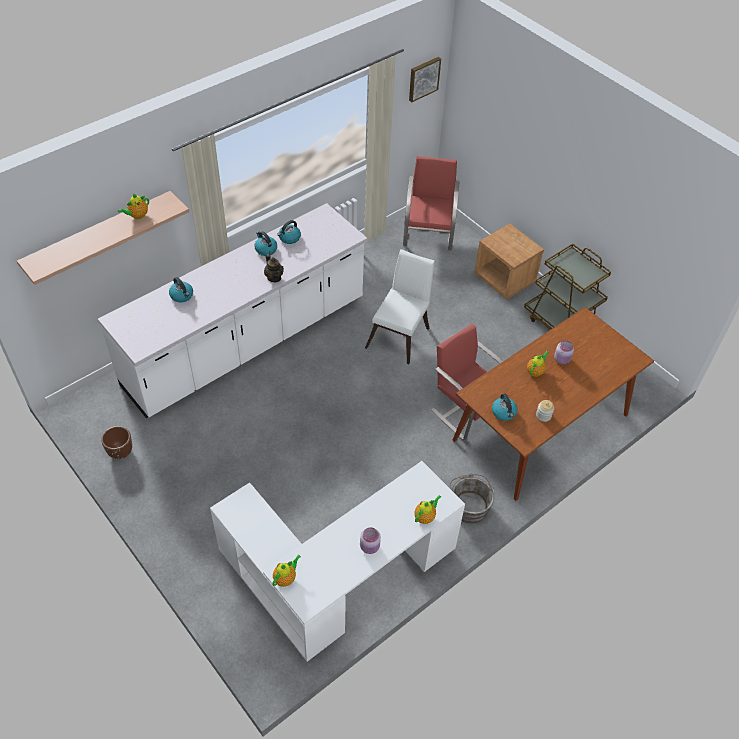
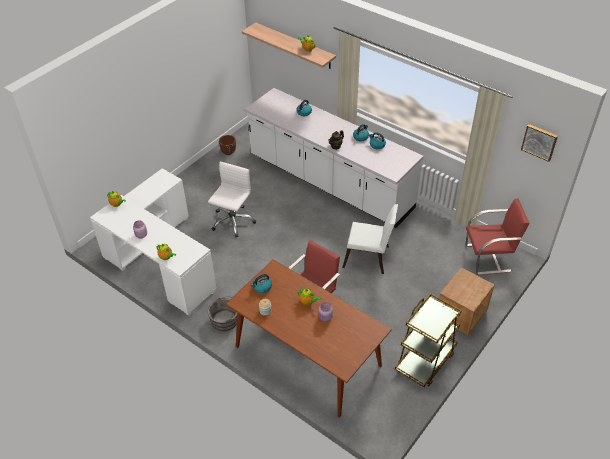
camera: 80 degrees right, 5 degrees down
none -> white office chair [208,161,256,238]

